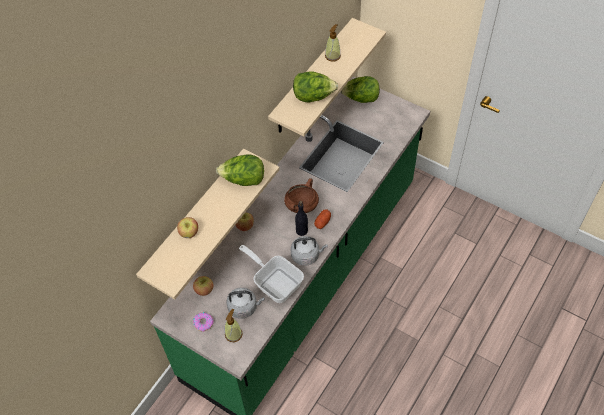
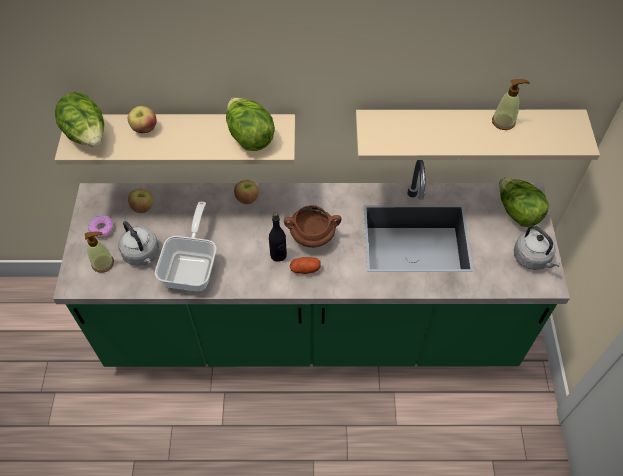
camera: 55 degrees right, 0 degrees up
grey kettle [291,236,328,266] -> grey kettle moved to [514,225,561,270]
lettuce [293,71,338,102] -> lettuce moved to [55,92,104,147]

